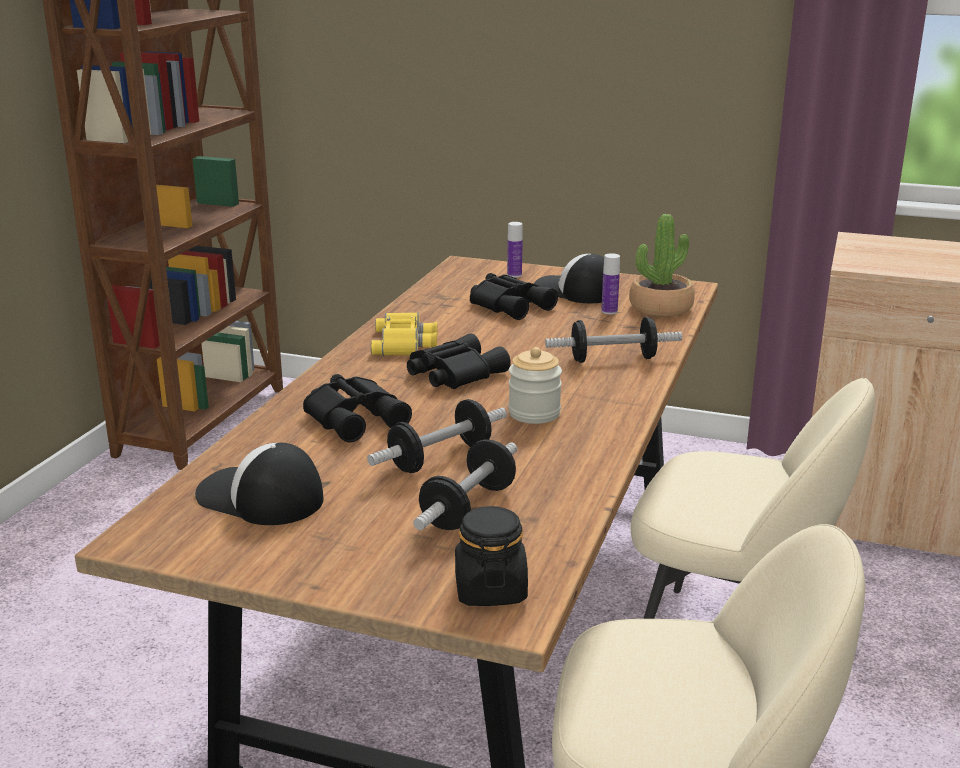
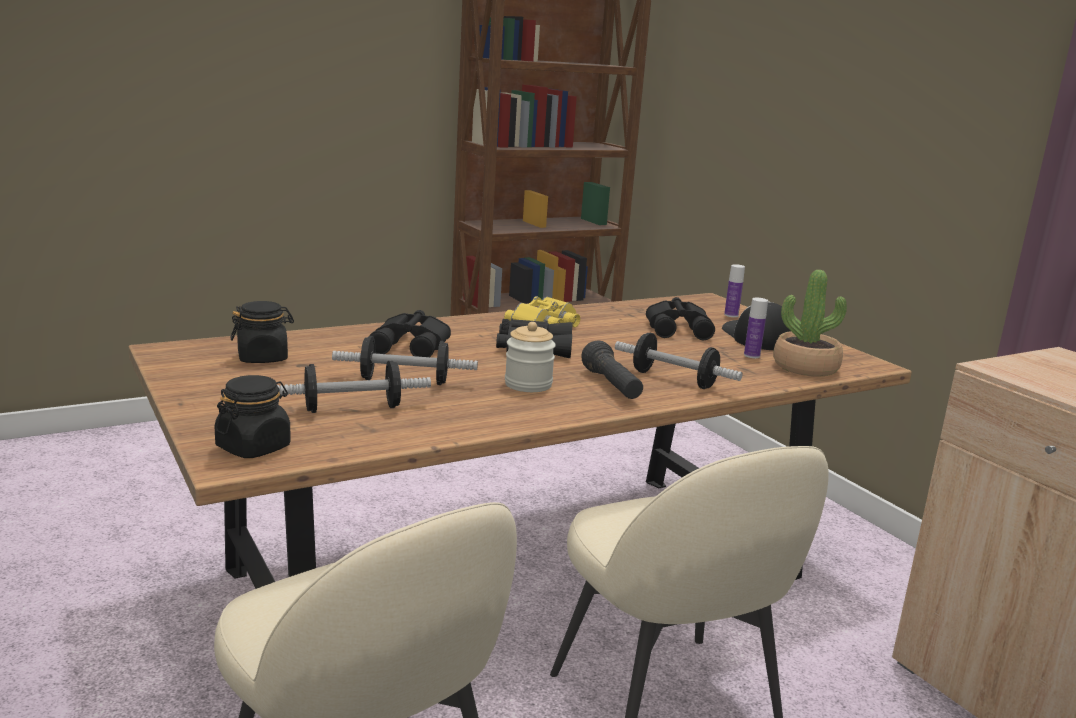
camera: 40 degrees right, 5 degrees down
cap [195,443,324,525] -> black jar [231,301,294,363]
none -> black flashlight [581,340,643,399]

